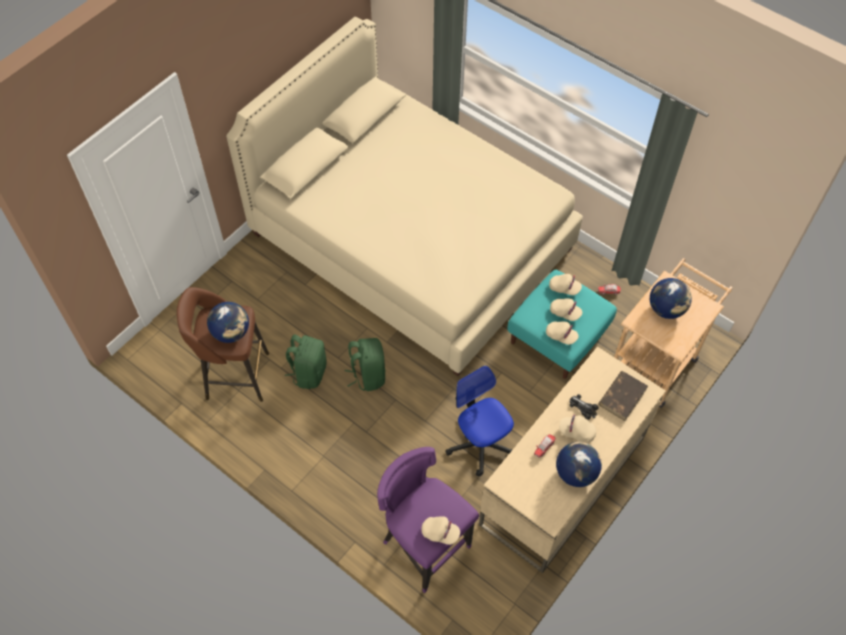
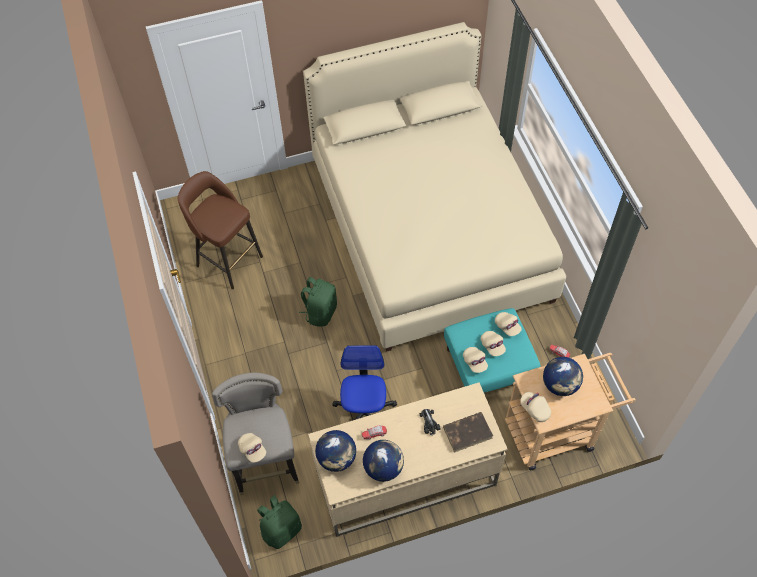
camera: 35 degrees right, 0 degrees up
globe [207,302,249,343] -> globe moved to [315,430,356,472]
green backpack [285,335,327,389] -> green backpack moved to [257,495,302,549]
purple stool [377,447,479,593] -> grey stool [212,373,299,495]
beige cap [559,414,596,442] -> beige cap moved to [520,392,551,422]

